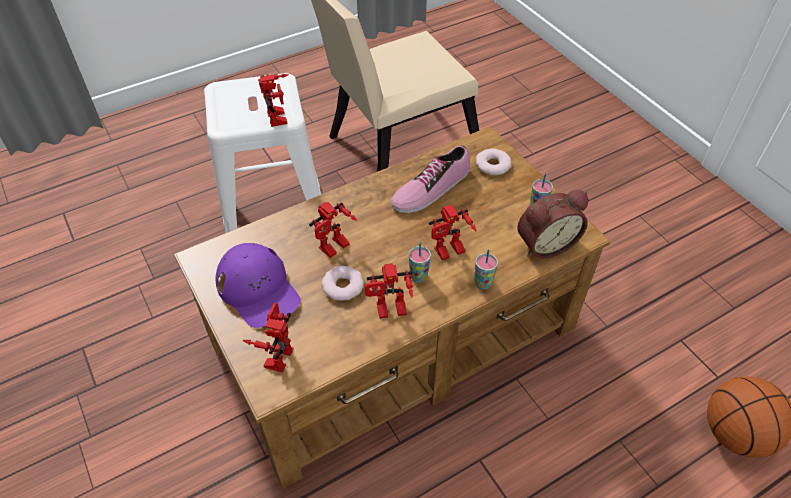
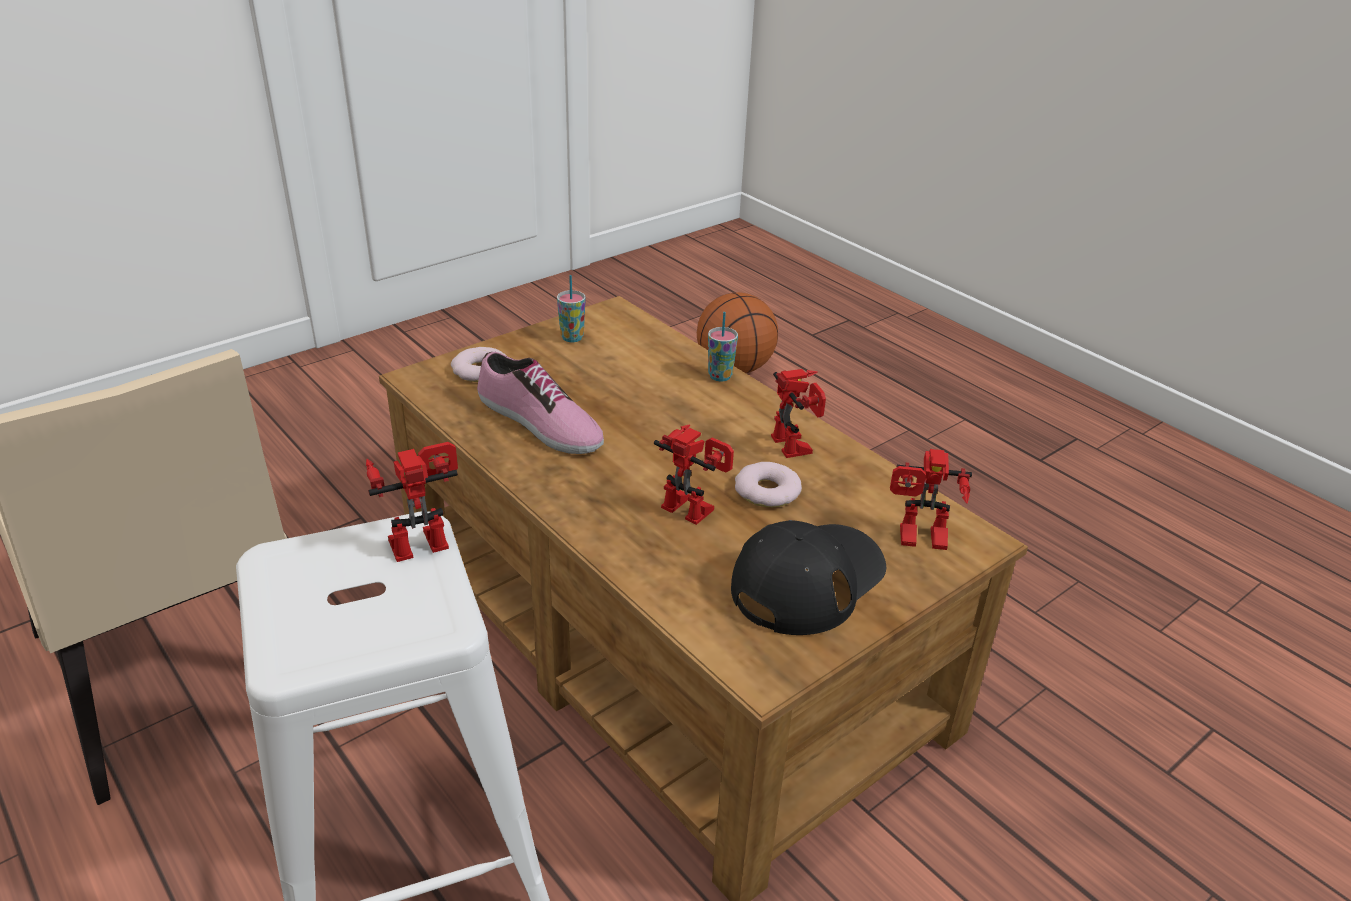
camera: 100 degrees left, 15 degrees down
purple cap [215,243,301,328] -> black cap [731,520,886,635]
cup [409,242,431,283] -> none
toy robot [429,205,476,260] -> none
alarm clock [517,190,588,258] -> none

